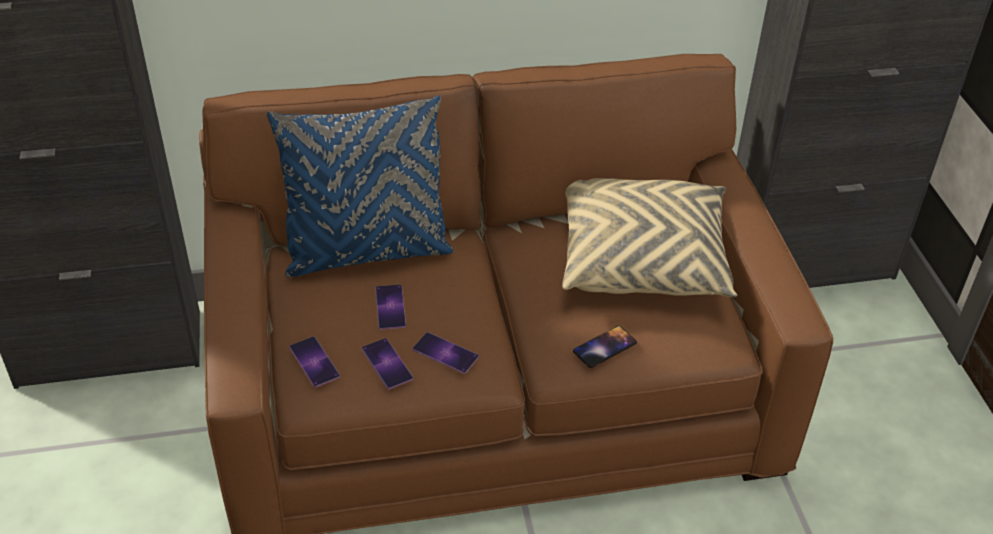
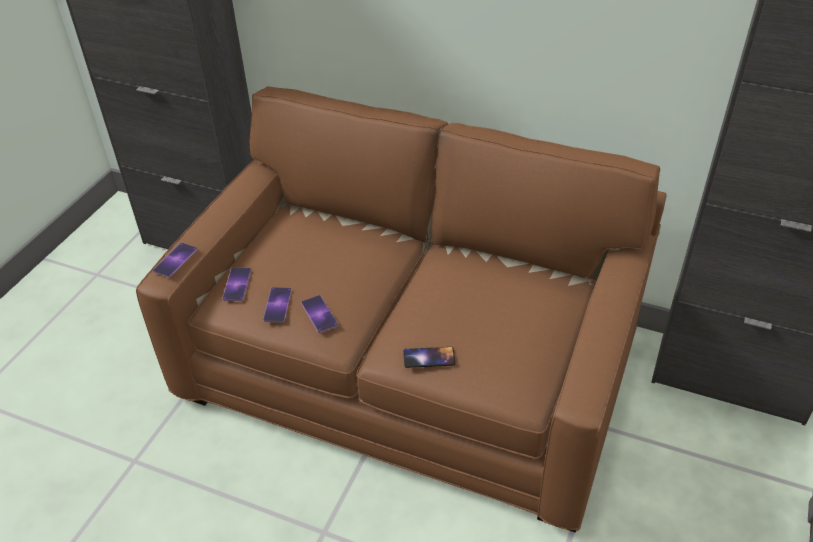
camera: 35 degrees right, 0 degrees up
blue pillow [267,96,453,277] -> none
phone [375,284,406,330] -> phone moved to [153,243,197,277]
beige pillow [562,178,737,297] -> none

